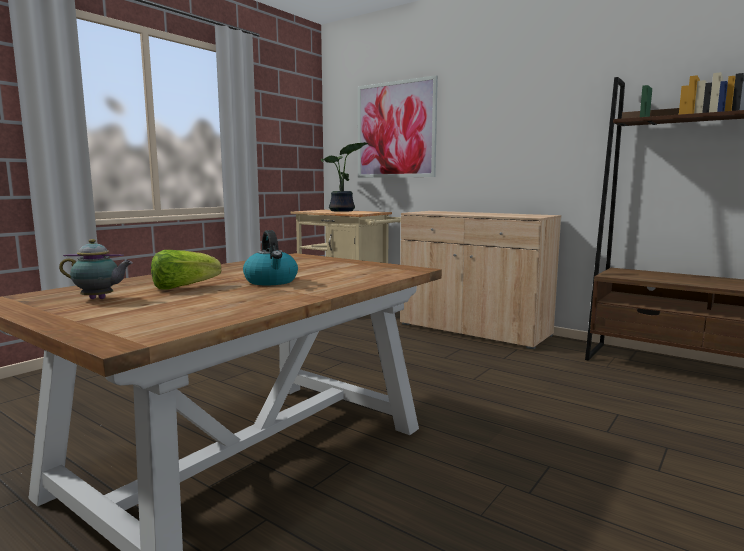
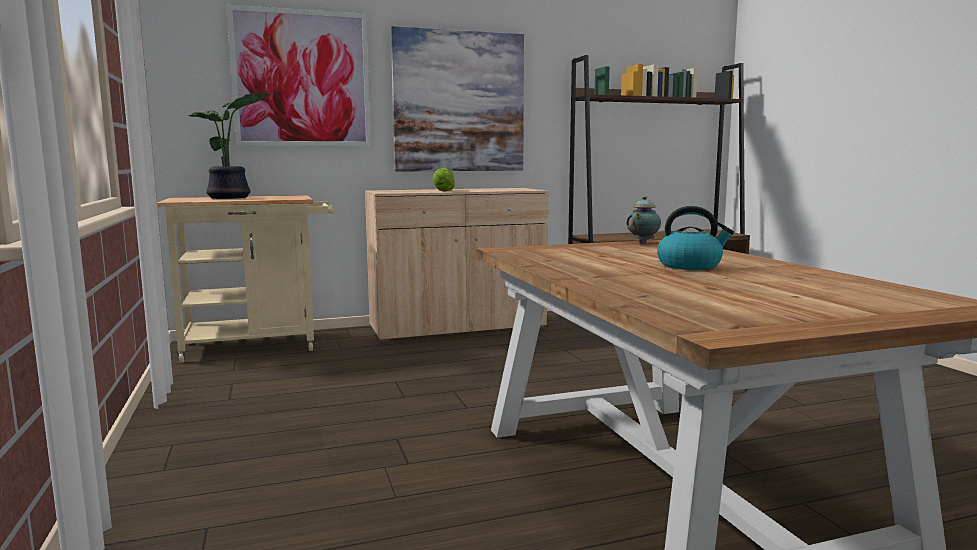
camera: 55 degrees left, 0 degrees up
teapot [59,239,133,299] -> teapot moved to [626,196,661,244]
lettuce [151,250,221,289] -> lettuce moved to [432,168,455,192]
none -> picture [391,26,524,172]

